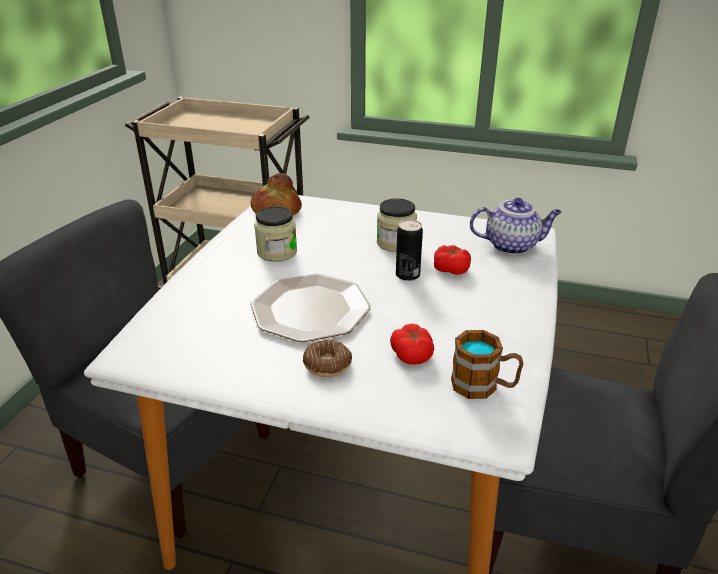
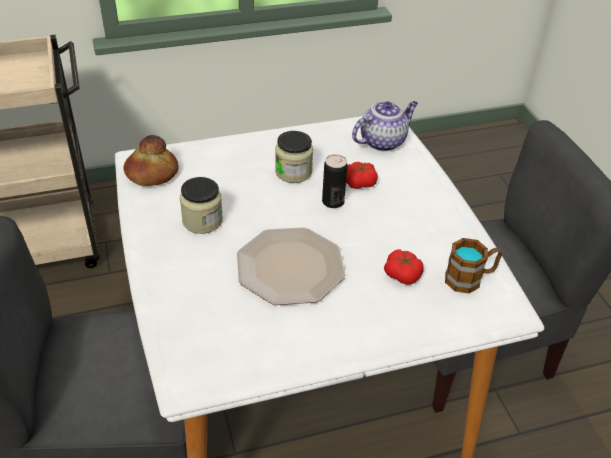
camera: 35 degrees left, 10 degrees up
donut [303,340,352,377] -> none

